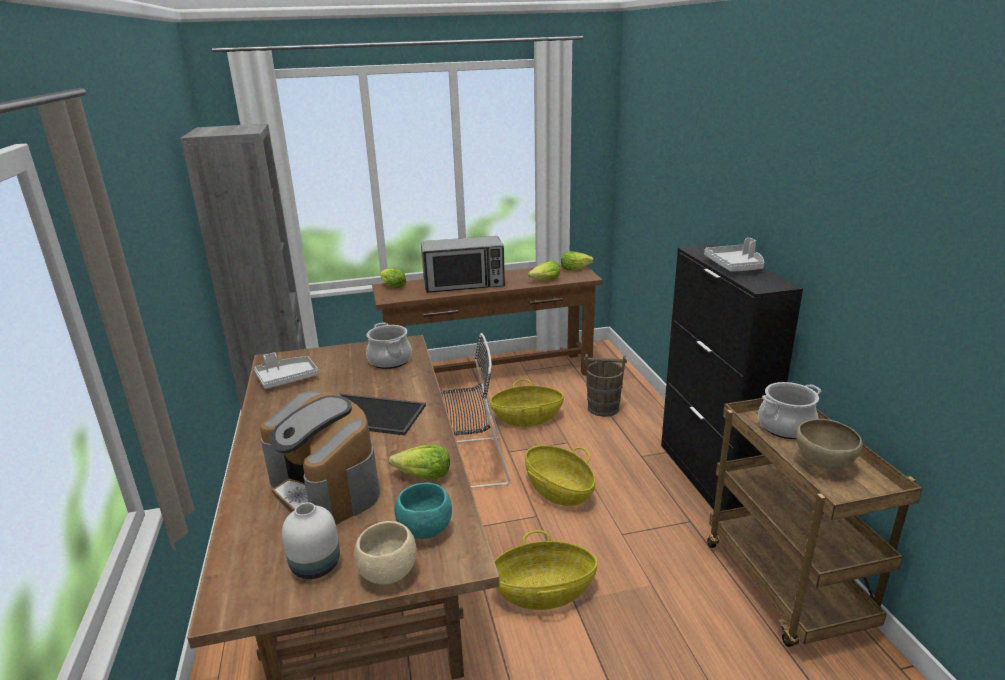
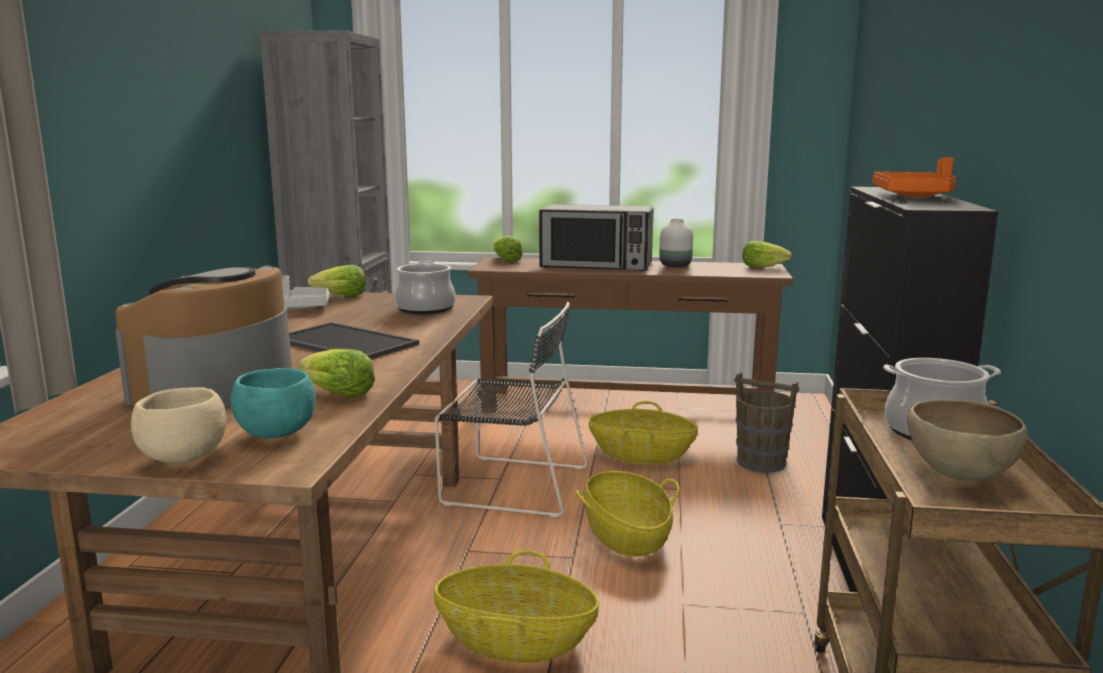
camera: 20 degrees right, 10 degrees down
coffee machine [260,391,380,525] -> coffee machine turned 45 degrees clockwise [115,265,292,407]
white vase [282,502,340,579] -> white vase moved to [659,219,693,267]
lettuce [528,260,560,280] -> lettuce moved to [308,265,366,296]
grey tray [704,238,764,272] -> orange tray [872,157,956,197]

